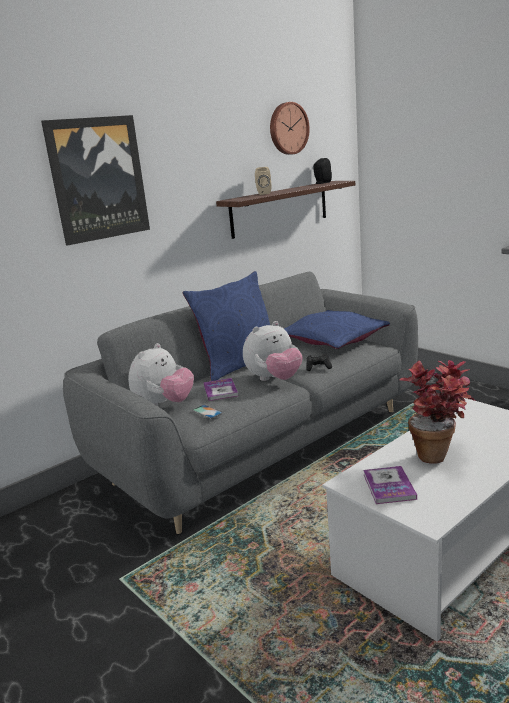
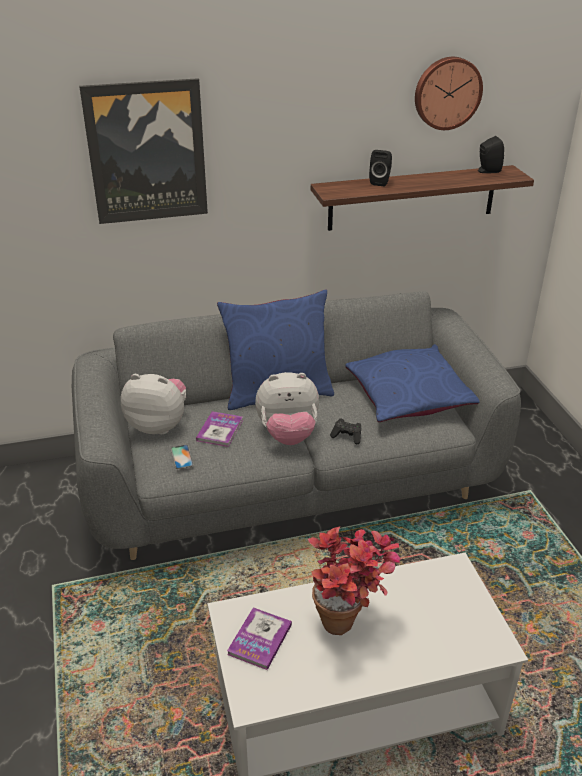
camera: 25 degrees right, 15 degrees up
plush toy [128,343,194,406] -> plush toy turned 135 degrees counterclockwise [121,374,186,434]
beige speaker [255,167,271,195] -> black speaker [369,150,392,186]

